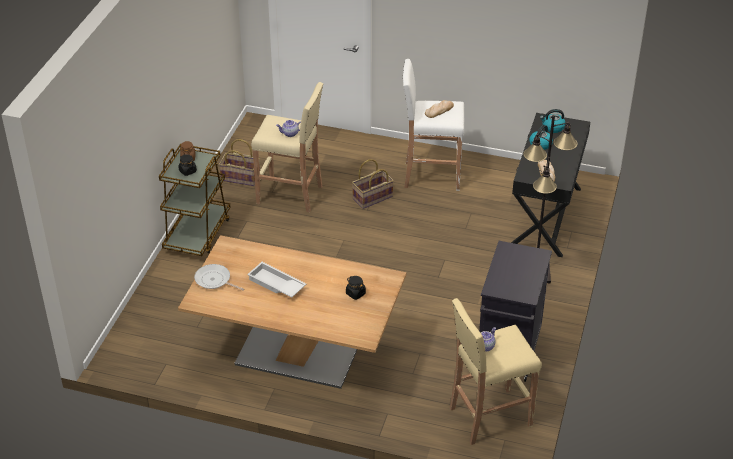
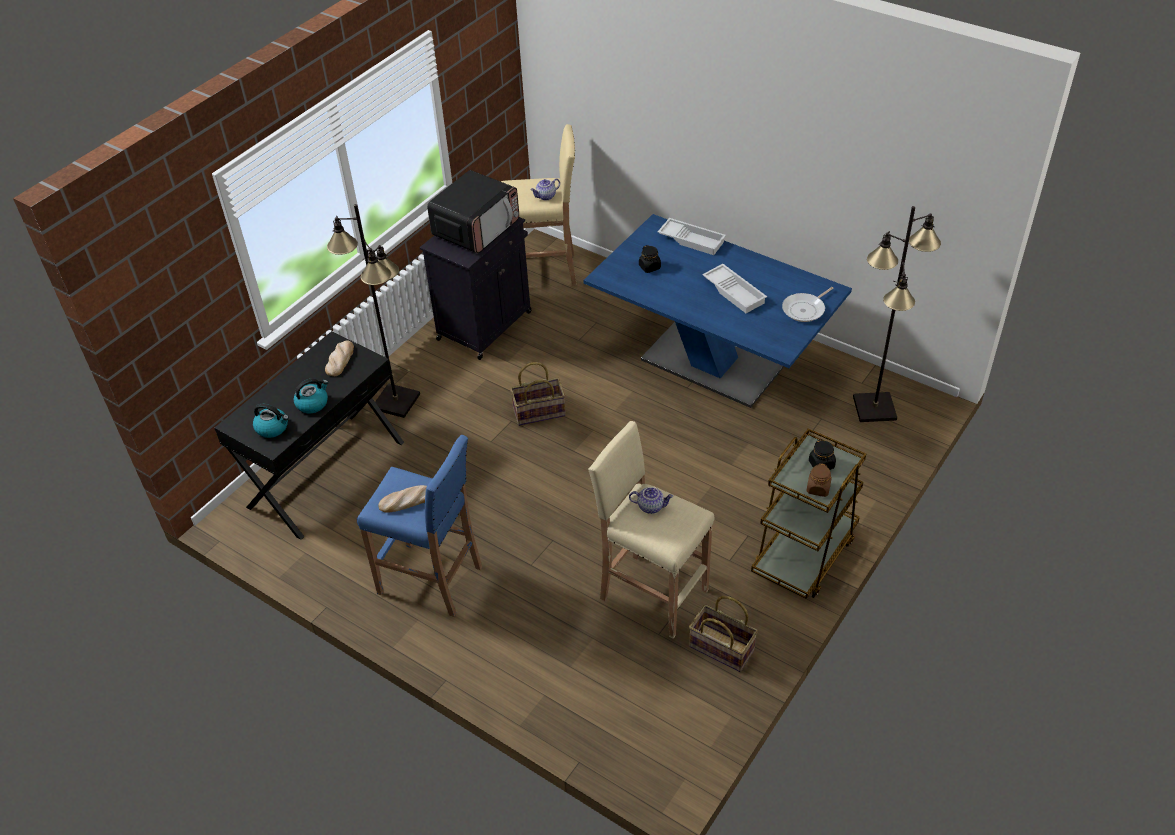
camera: 160 degrees left, 5 degrees up
brown dining table [178,235,407,389] -> blue dining table [583,214,852,408]
frying pan [194,264,244,291] -> frying pan turned 90 degrees clockwise [782,287,833,322]
basket [352,159,394,209] -> basket moved to [510,362,566,426]
white stool [403,59,464,191] -> blue stool [357,435,482,617]
none -> microwave [427,170,519,253]
none -> white tray [658,218,726,255]
none -> black floor lamp [853,206,941,422]

